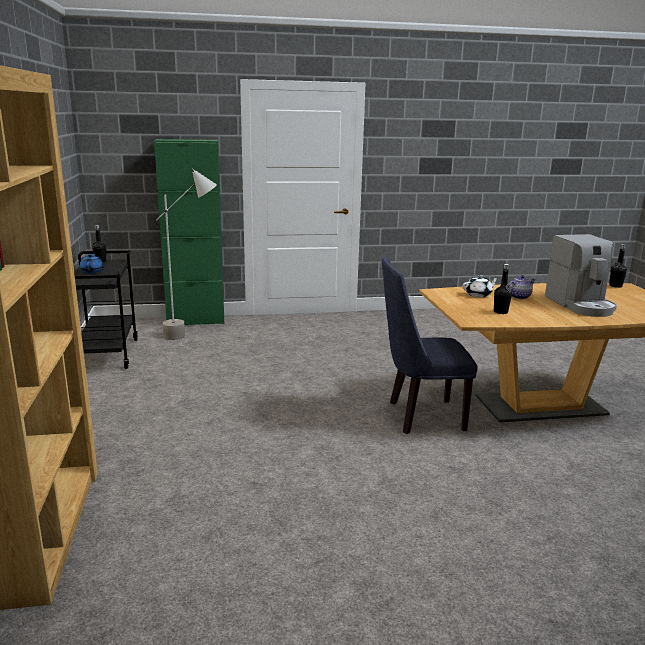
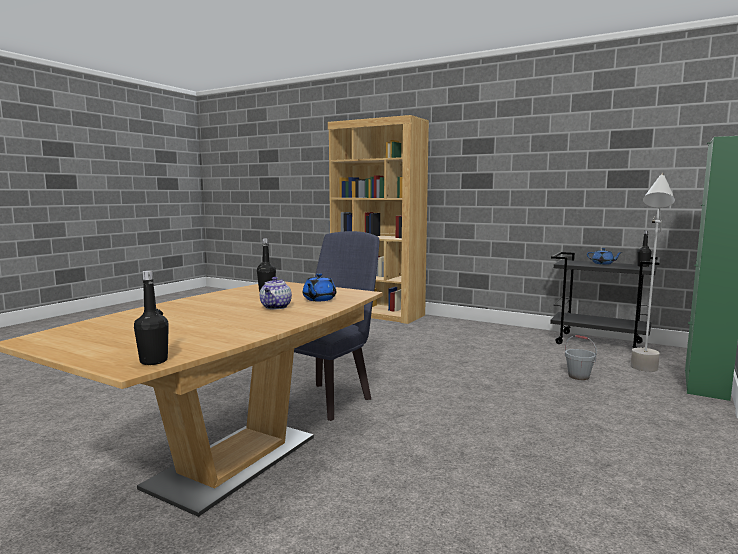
camera: 130 degrees right, 10 degrees down
white teapot [463,275,498,297] -> blue teapot [303,273,336,301]
coffee machine [545,234,617,317] -> none
none -> grey bucket [565,335,597,380]

